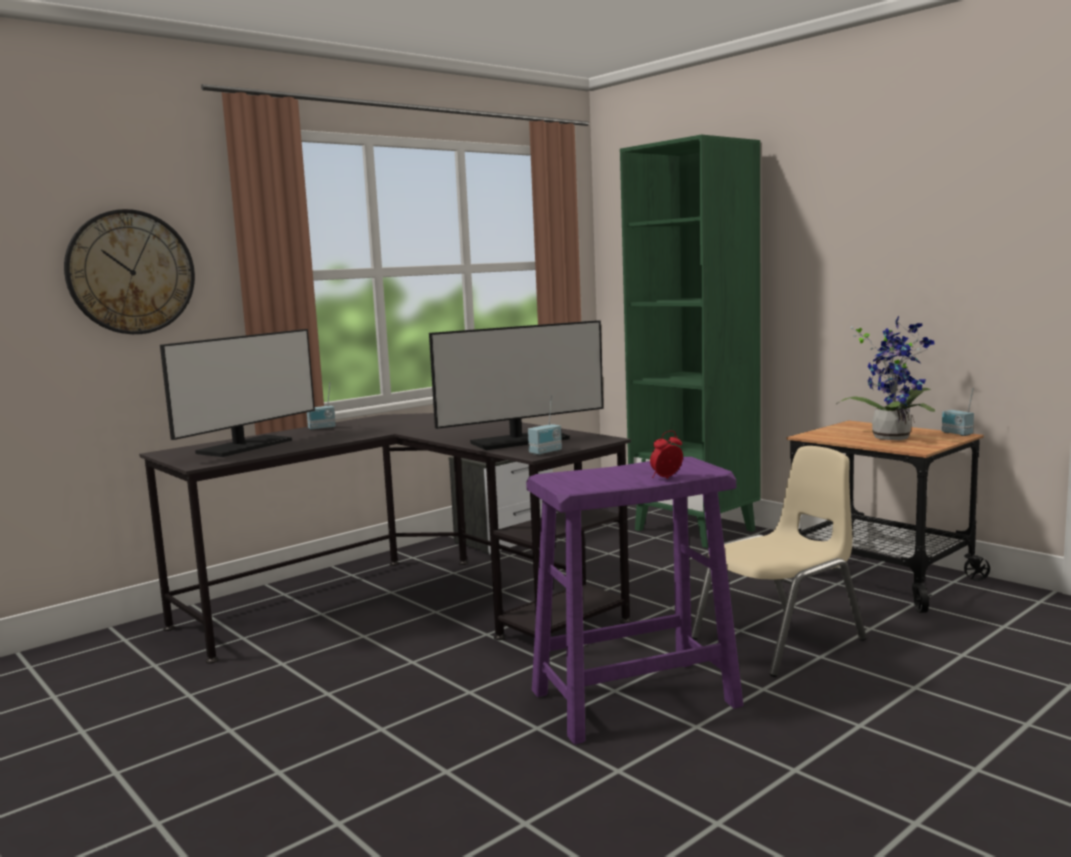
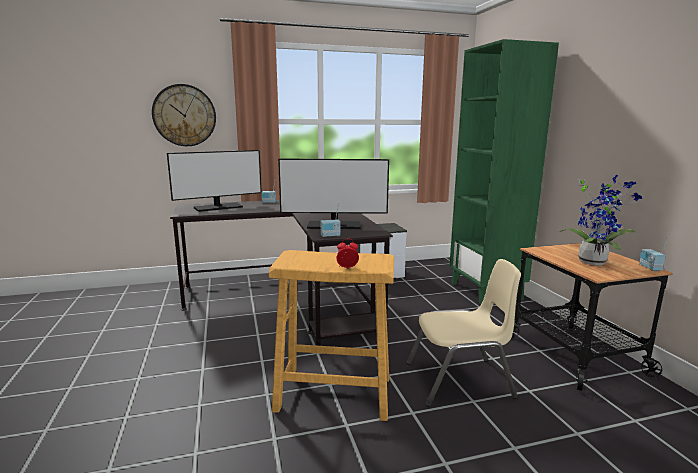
camera: 25 degrees right, 5 degrees up
purple stool [526,457,743,745] -> beige stool [269,250,394,421]

